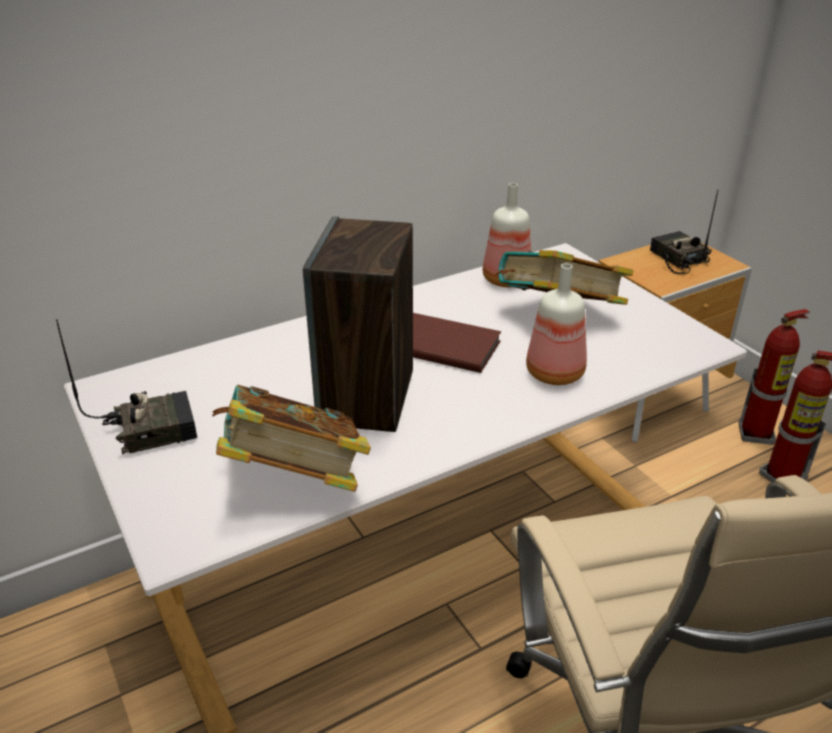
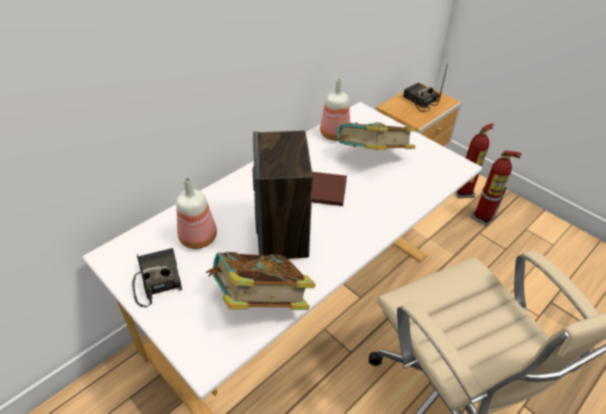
camera: 15 degrees left, 10 degrees up
radio [56,319,197,455] -> radio turned 75 degrees counterclockwise [132,248,182,307]
bottle [526,263,587,385] -> bottle moved to [176,177,217,249]

